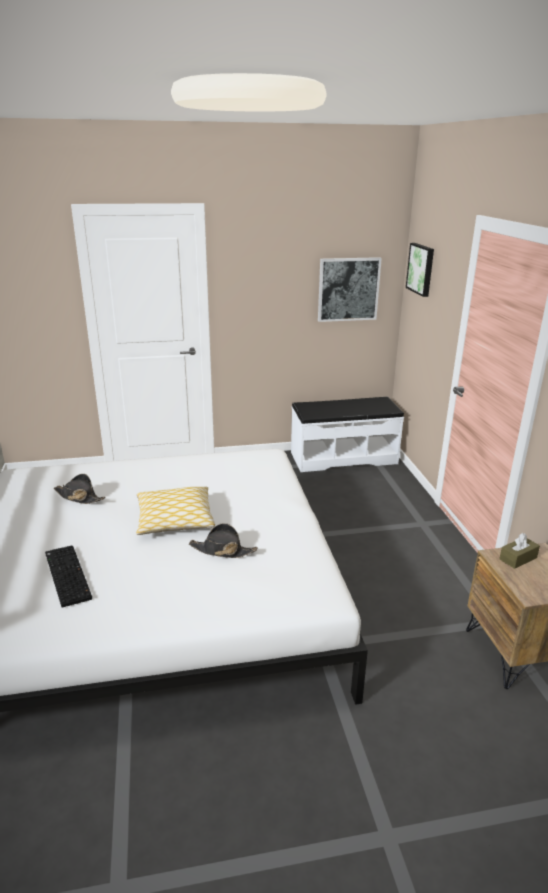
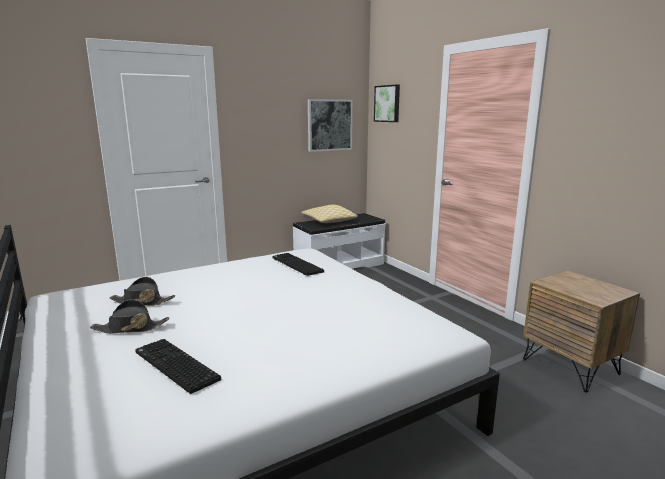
camera: 20 degrees left, 10 degrees down
pillow [136,486,215,535] -> pillow moved to [301,205,358,223]
black hat [189,523,257,558] -> black hat moved to [90,299,169,334]
brown tissue box [499,533,540,569] -> none
none -> keyboard [273,253,324,276]

